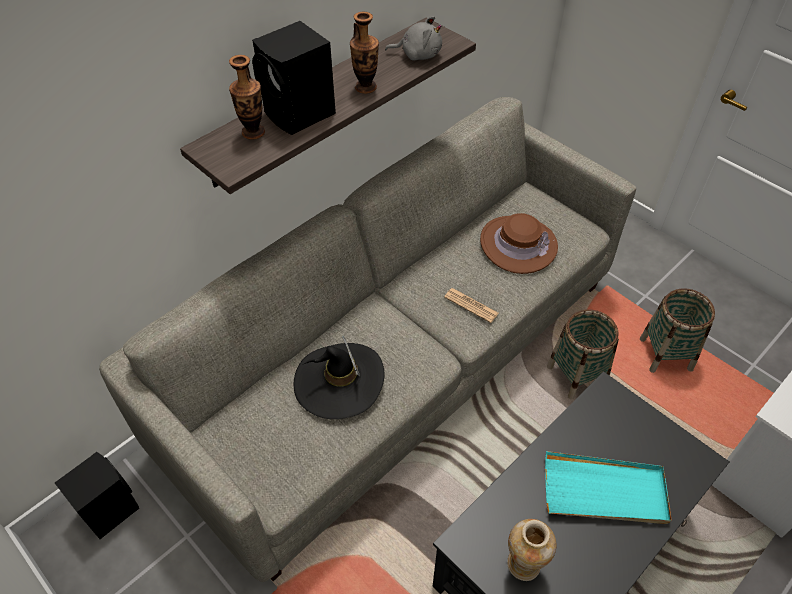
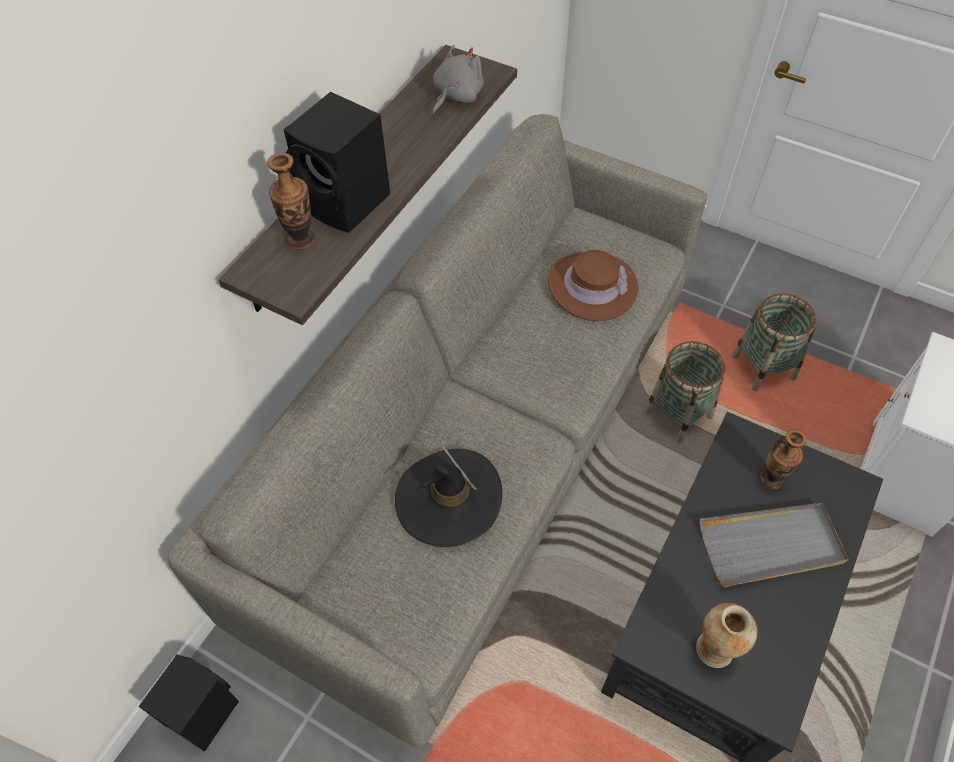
camera: 15 degrees left, 5 degrees up
vase [350,12,379,94] -> vase moved to [760,429,807,489]
grey plush toy [385,16,442,61] -> grey plush toy turned 45 degrees counterclockwise [432,45,484,115]
newspaper [444,288,499,323] -> none
turquoise tray [545,451,671,524] -> grey tray [699,503,848,587]

